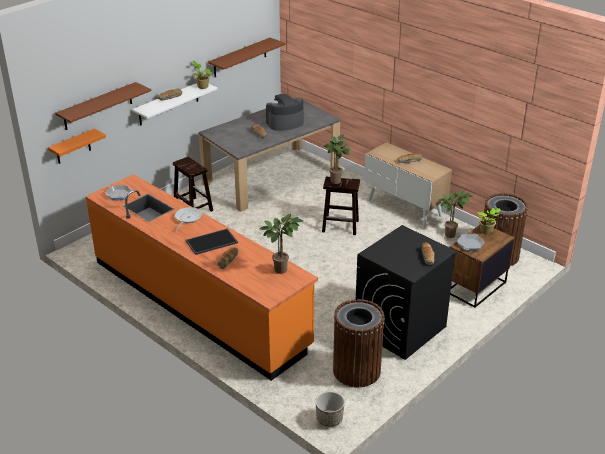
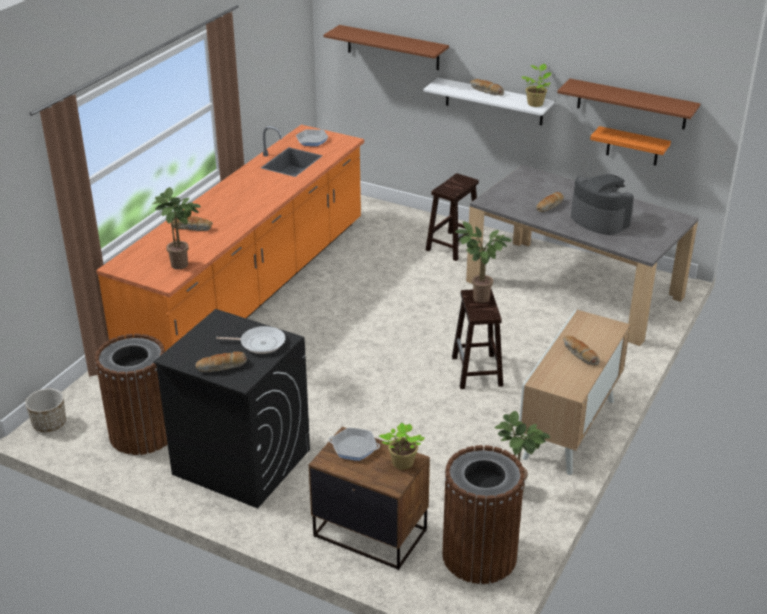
camera: 75 degrees right, 0 degrees up
orange shelf [48,129,106,164] -> orange shelf moved to [590,126,671,166]
frying pan [175,207,202,231] -> frying pan moved to [216,326,286,354]
tray [186,228,238,255] -> none

